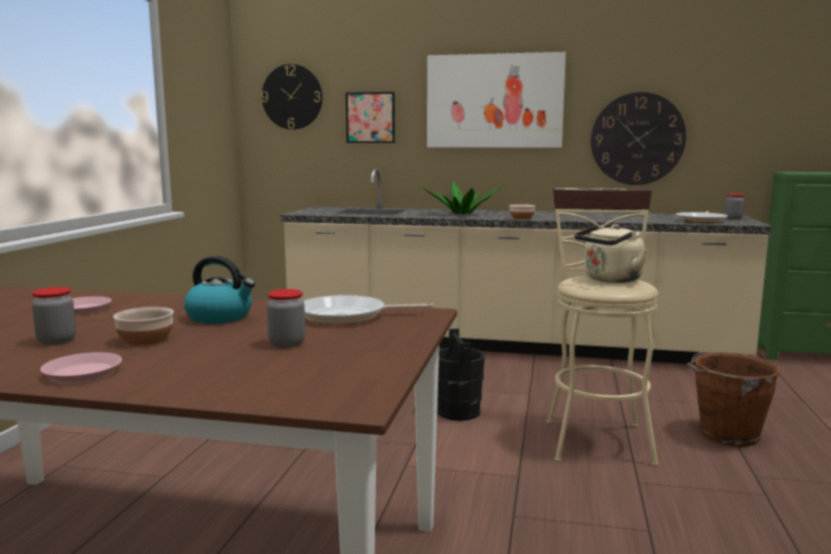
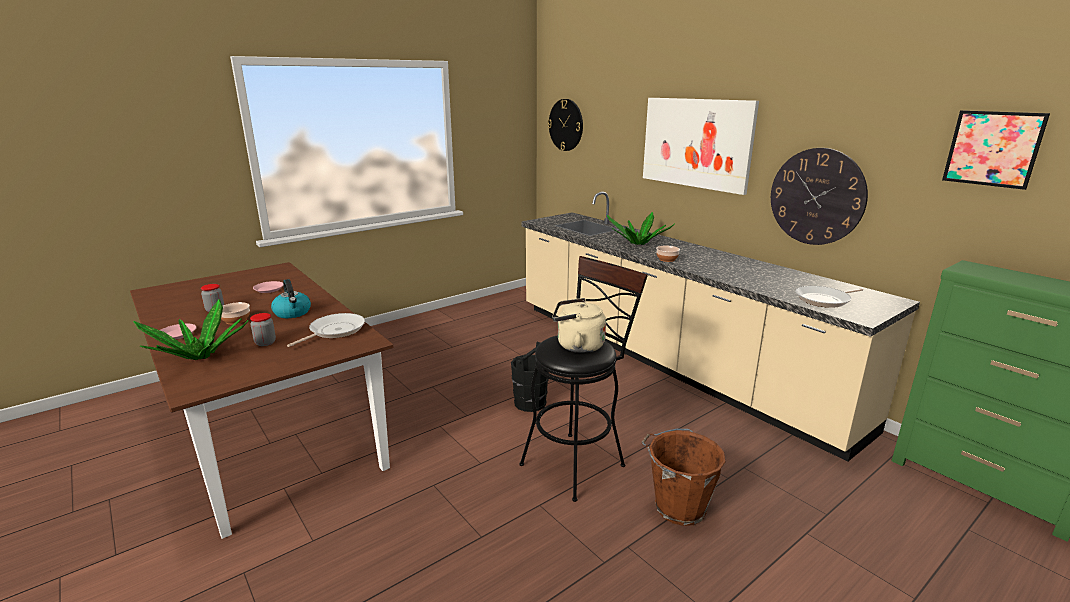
camera: 40 degrees right, 10 degrees up
frying pan [304,295,433,325] -> frying pan turned 90 degrees clockwise [287,313,365,347]
picture [346,92,395,143] -> picture moved to [942,110,1050,190]
beige stool [547,188,659,467] -> black stool [519,256,648,502]
jar [724,194,744,219] -> none
none -> potted plant [133,300,248,360]

